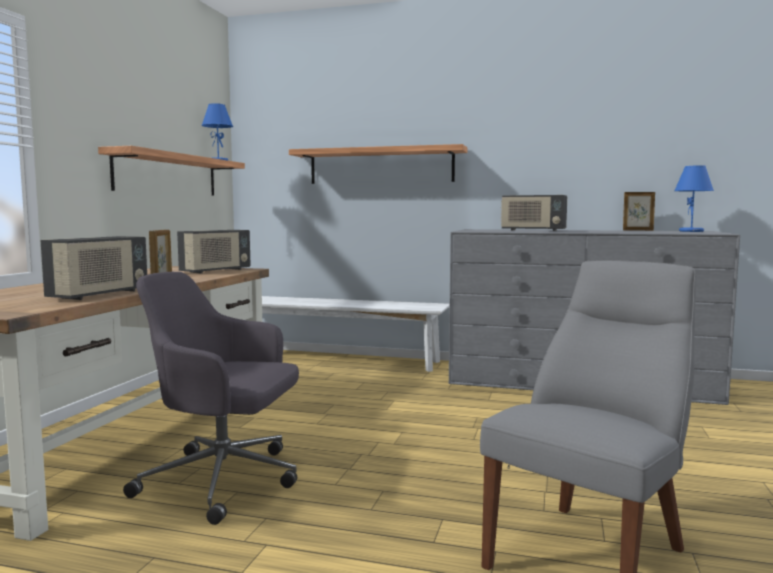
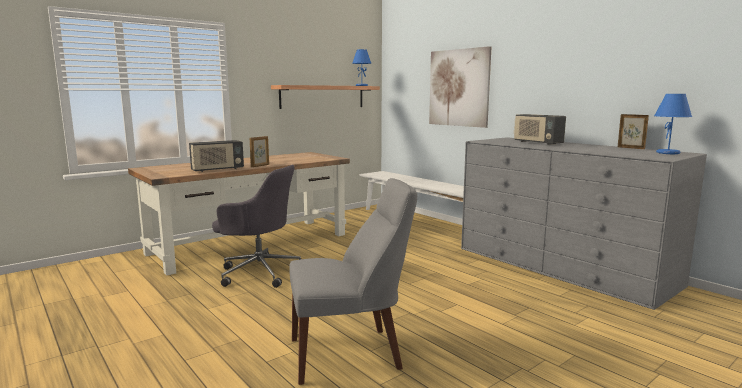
camera: 35 degrees right, 5 degrees up
grey office chair [123,272,299,525] -> grey office chair turned 150 degrees clockwise [212,165,301,288]
radio [177,230,250,274] -> none
shelf [289,144,468,184] -> picture [429,46,492,128]

